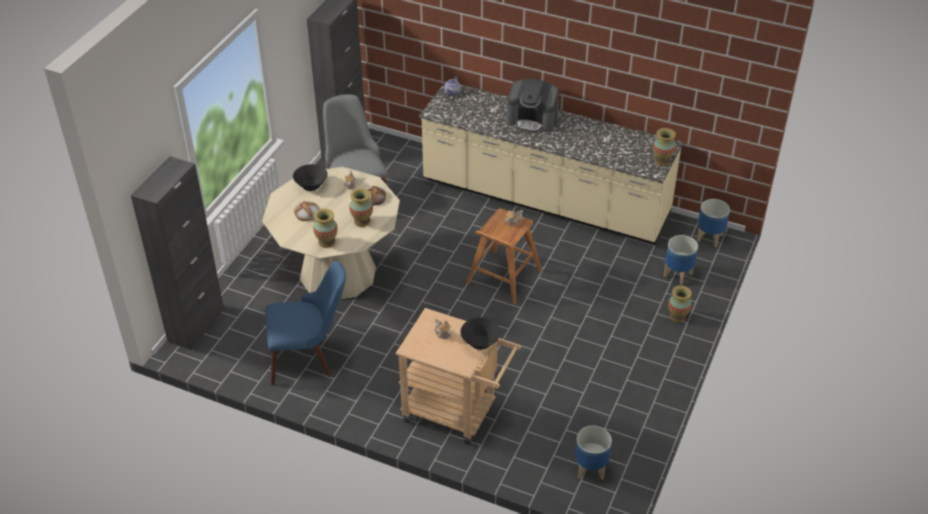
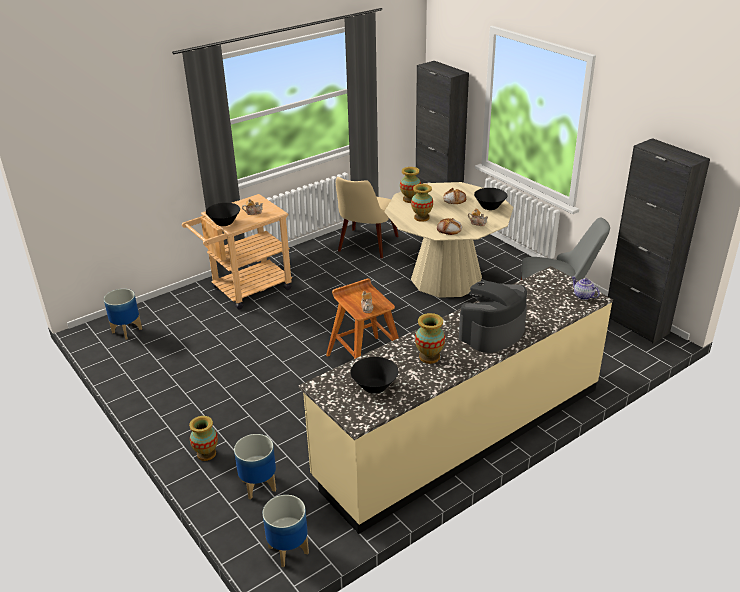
camera: 120 degrees right, 10 degrees down
blue chair [265,261,346,385] -> beige chair [336,177,399,258]
vase [653,128,676,166] -> vase moved to [415,313,445,364]
none -> black bowl [350,357,398,394]

